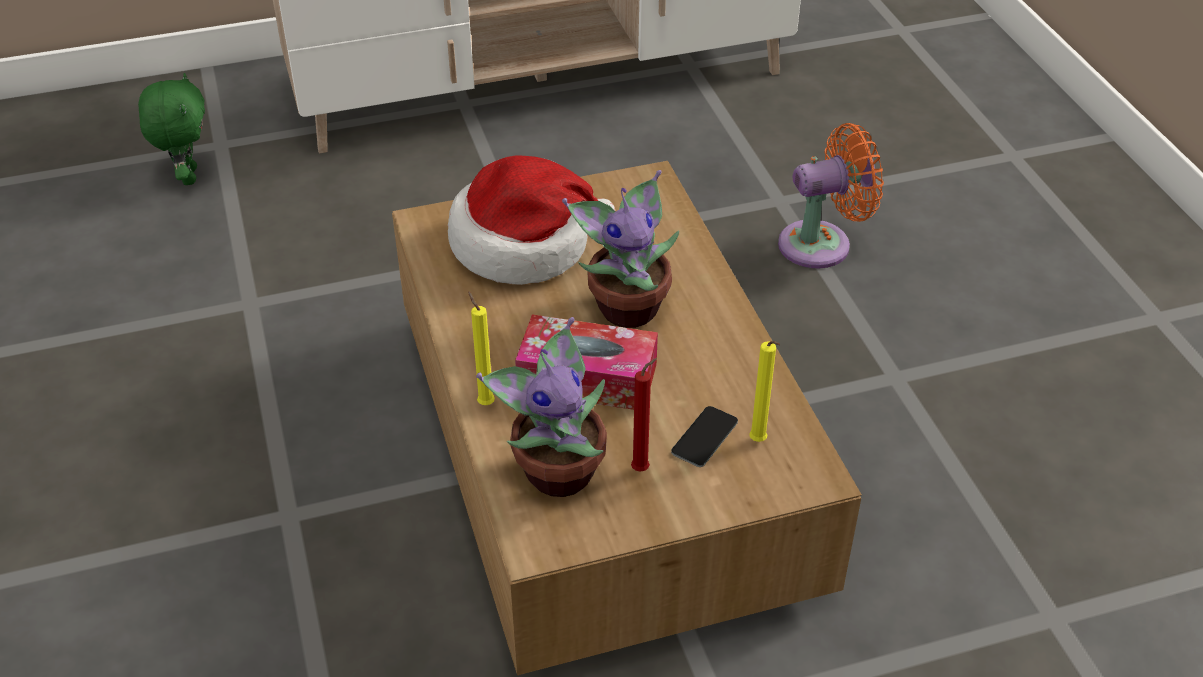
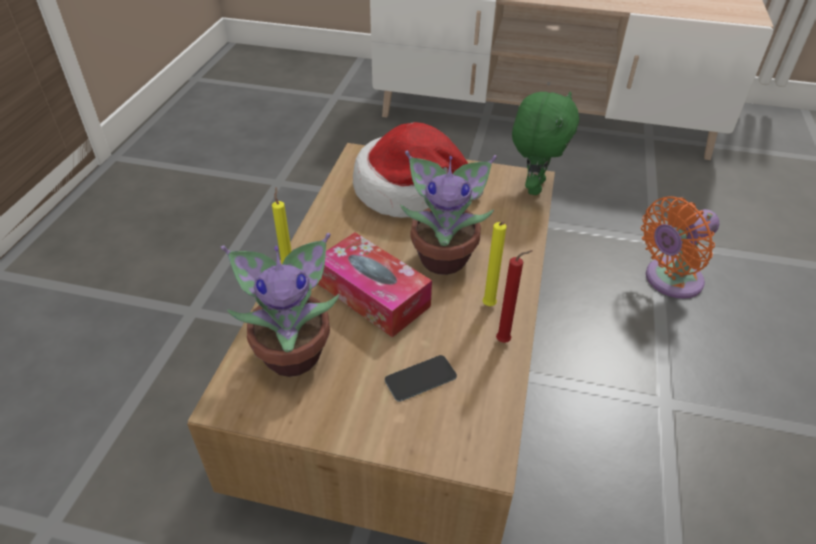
camera: 30 degrees right, 0 degrees up
green plush toy [138,73,205,185] -> green plush toy moved to [512,91,579,195]
red candle [631,358,657,472] -> red candle moved to [496,250,532,343]
yellow candle [749,341,780,442] -> yellow candle moved to [482,222,507,306]
orange fan [778,123,884,268] -> orange fan turned 135 degrees clockwise [641,196,720,299]

